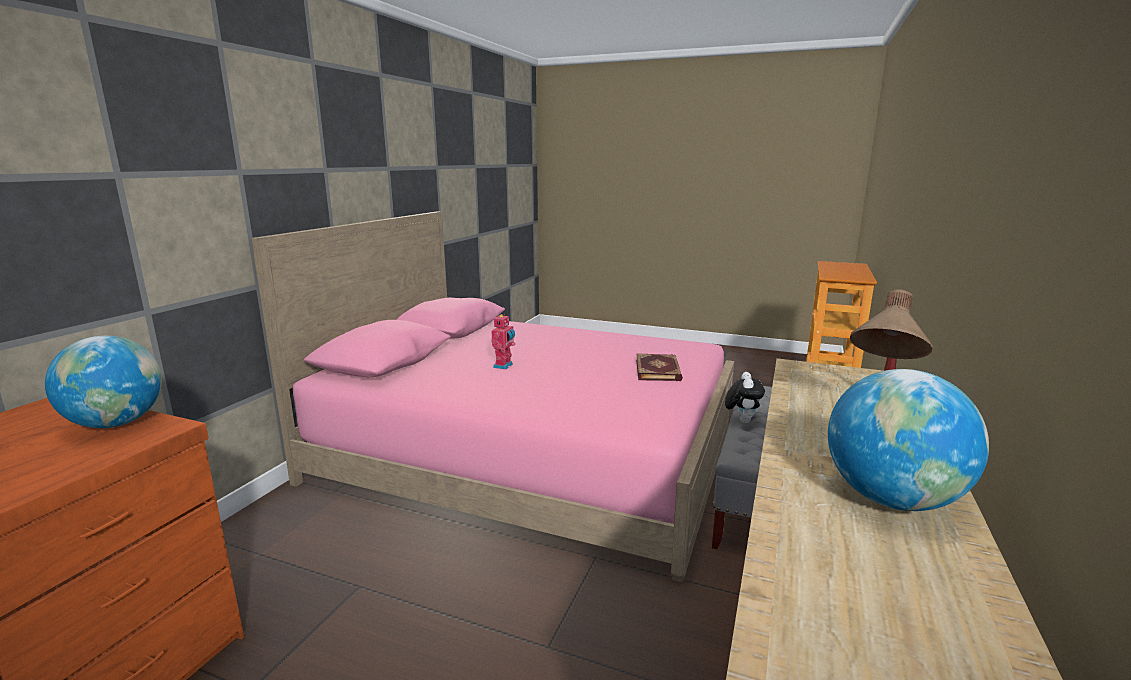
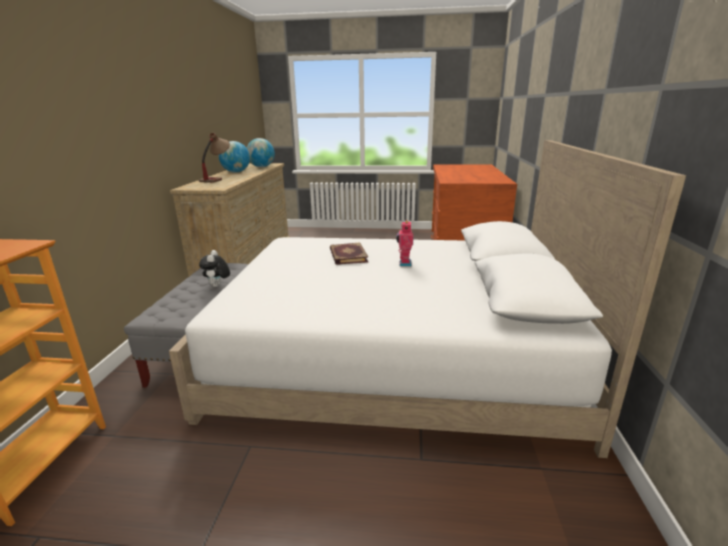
camera: 165 degrees right, 5 degrees up
globe [45,336,162,428] -> globe moved to [247,138,275,167]
pink bed [251,212,734,583] -> white bed [169,140,686,458]
book [636,353,683,381] -> book moved to [330,242,368,265]

